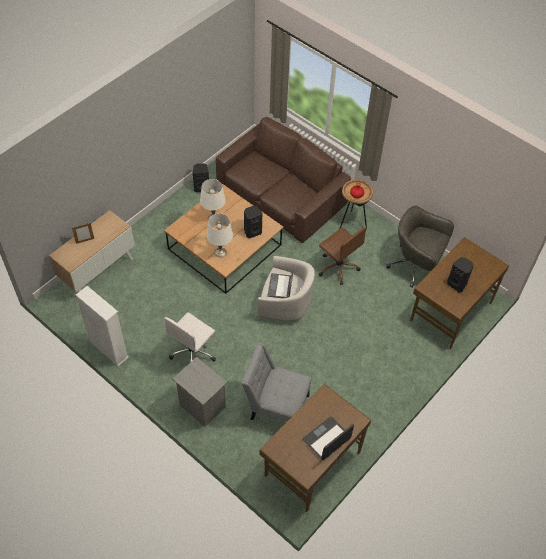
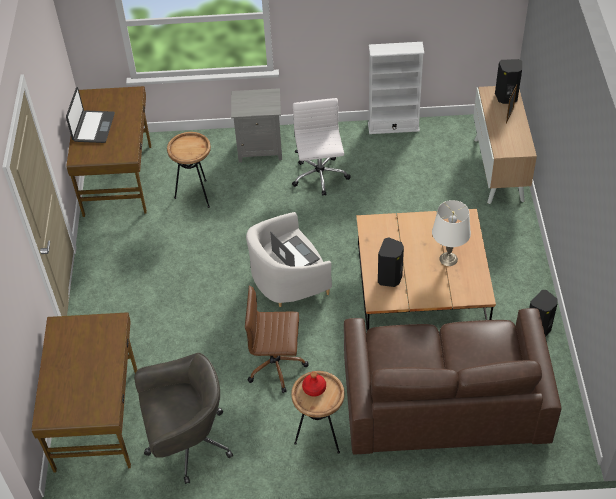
camera: 140 degrees right, 5 degrees down
white table lamp [206,213,233,258] -> none
grey chair [241,343,311,422] -> brown side table [167,132,211,208]
black speaker [447,257,474,292] -> black speaker moved to [495,59,522,104]

